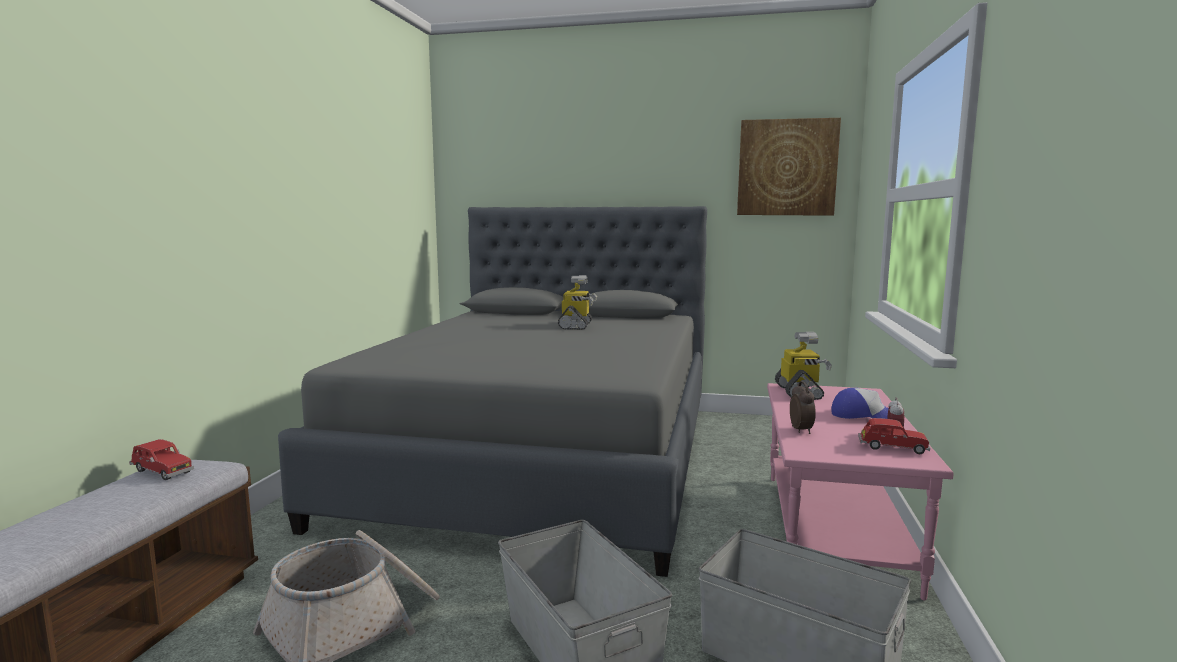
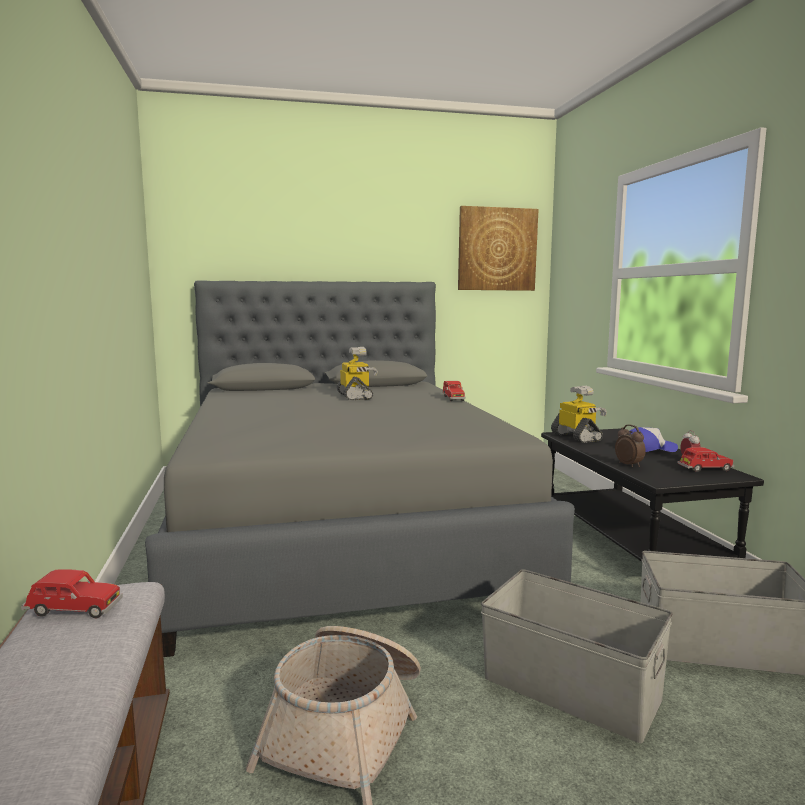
camera: 25 degrees left, 0 degrees up
pink coffee table [767,383,954,601] -> black coffee table [541,428,764,562]
none -> red toy car [442,381,466,401]

